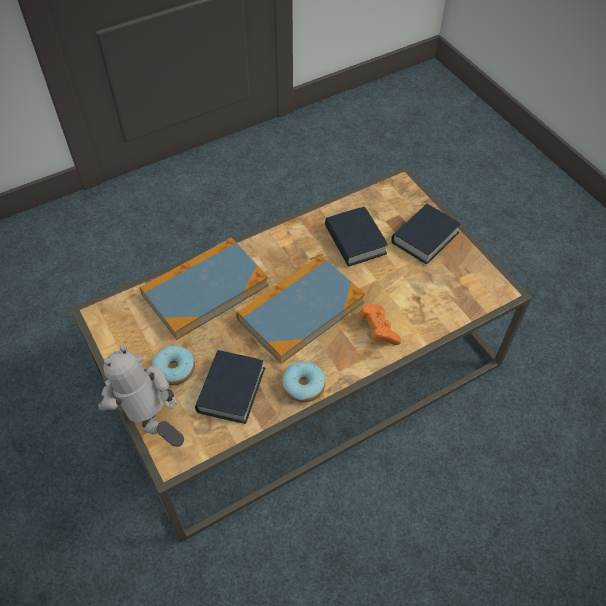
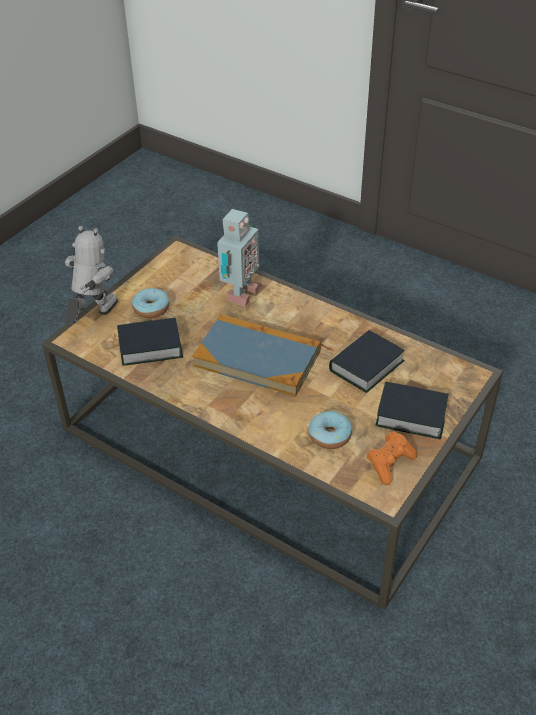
camera: 65 degrees right, 10 degrees down
book [140,237,269,340] -> toy robot [217,209,260,307]
donut [282,361,325,402] -> donut moved to [308,411,352,449]
orange game controller [359,304,401,345] -> orange game controller moved to [367,431,417,485]

